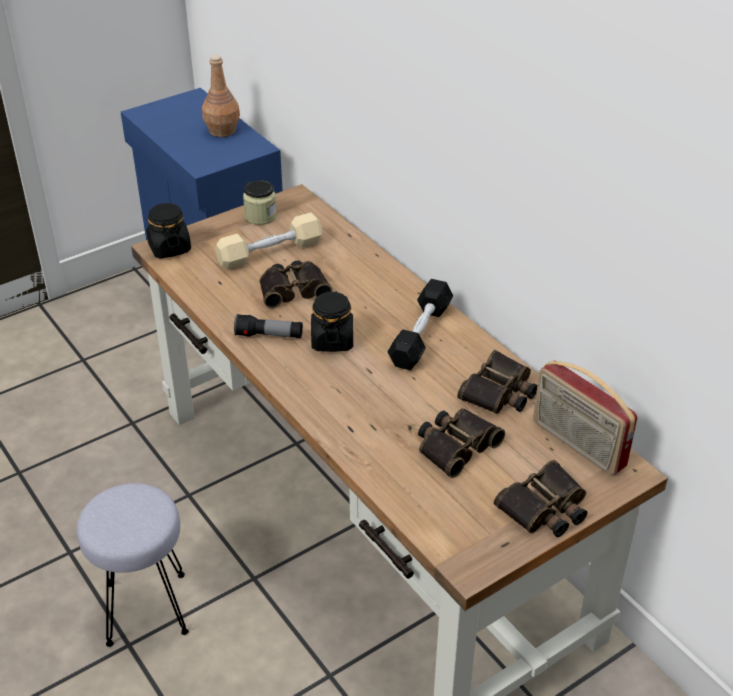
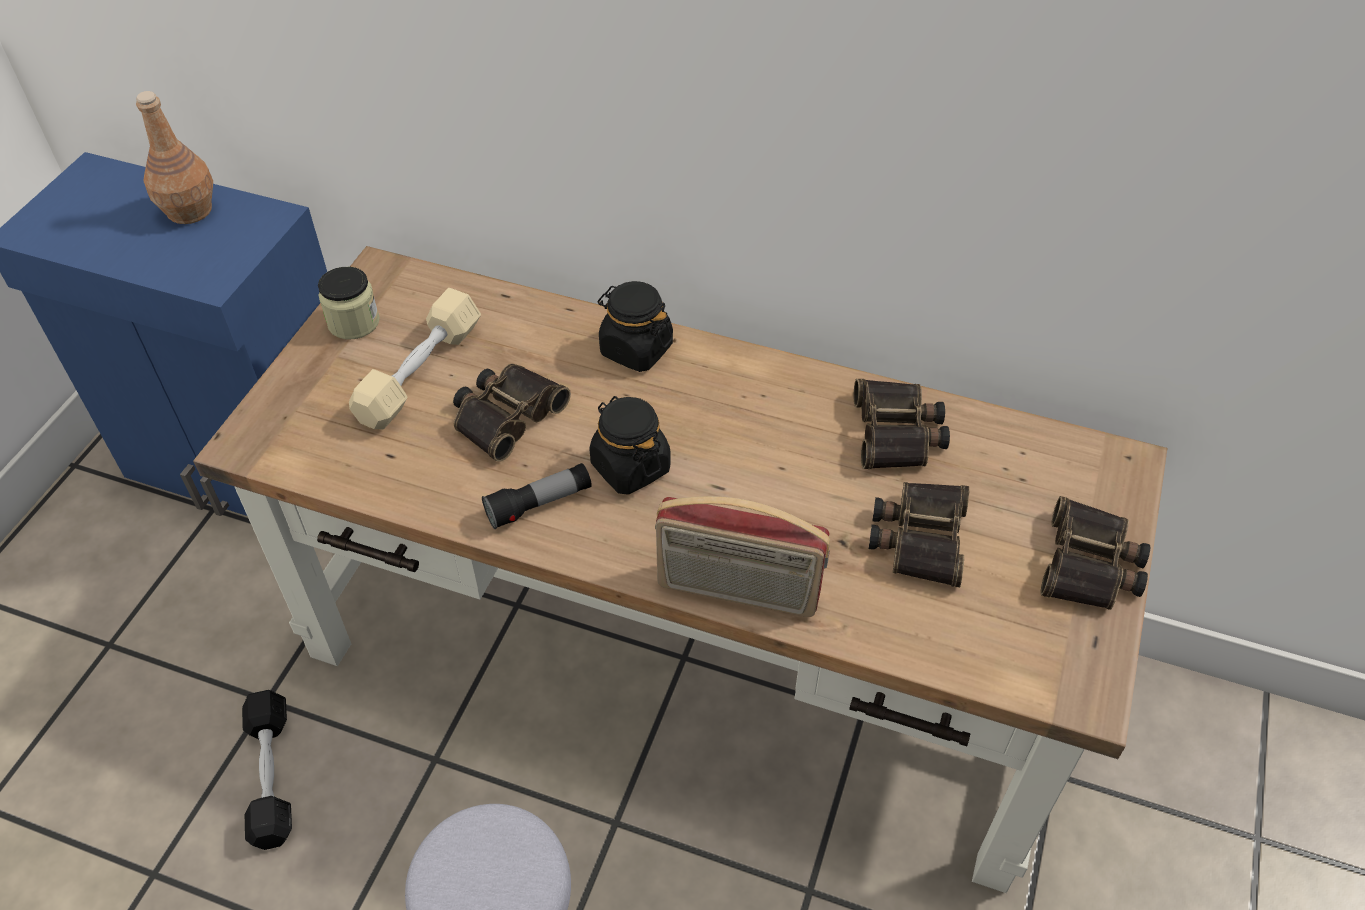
camera: 35 degrees left, 10 degrees up
black jar [146,203,191,259] -> black jar moved to [598,281,673,372]
black dumbbell [388,279,453,370] -> black dumbbell moved to [242,690,292,850]
radio [533,361,637,476] -> radio moved to [655,496,830,617]

